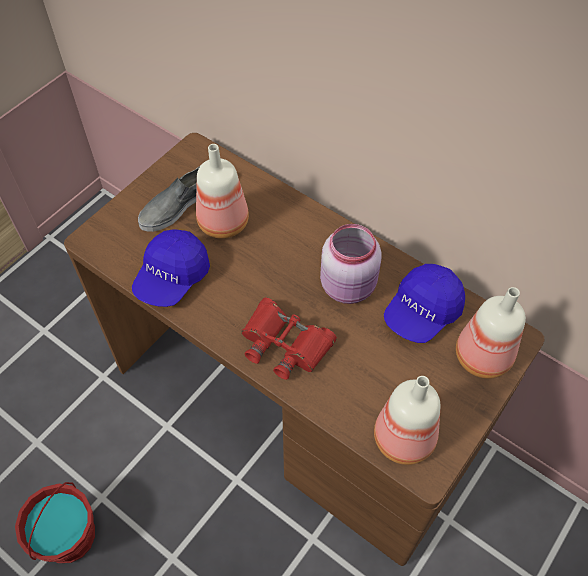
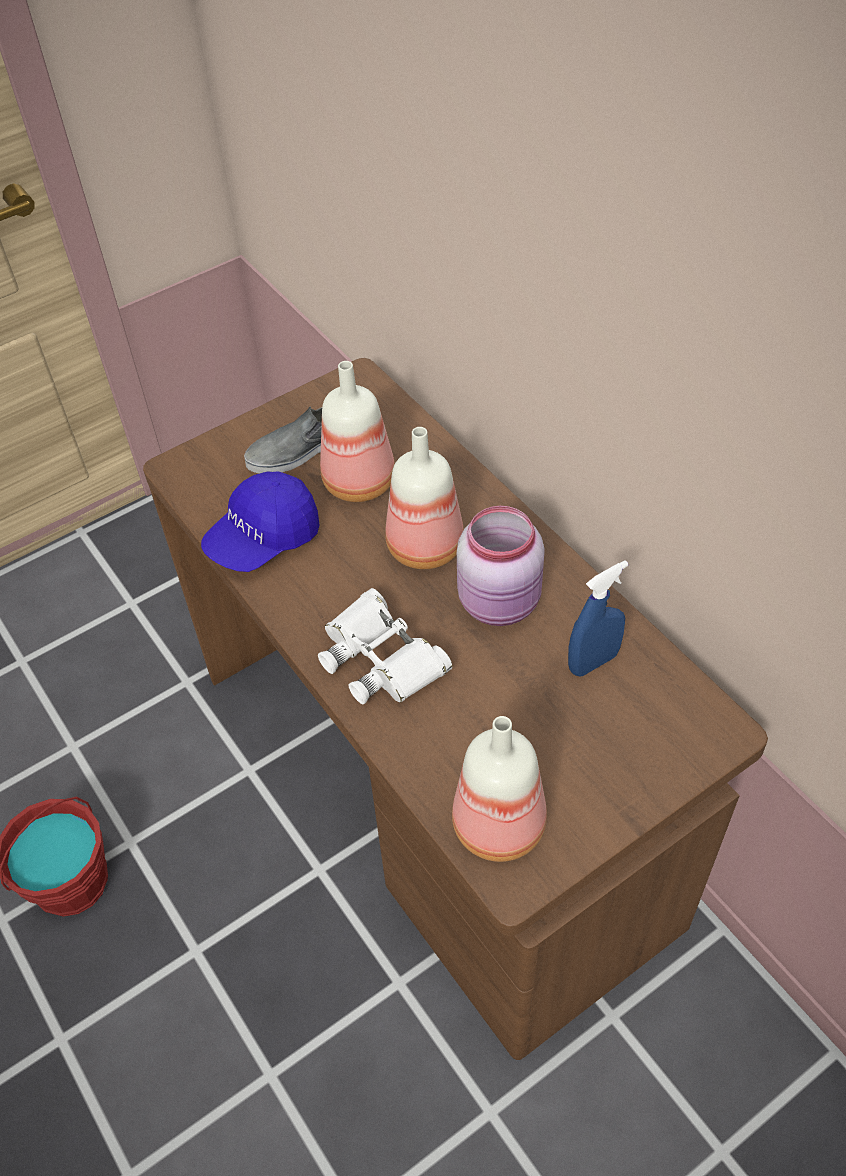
camera: 20 degrees right, 5 degrees down
red binoculars [242,298,337,380] -> white binoculars [318,588,452,704]
blue cap [384,264,465,343] -> blue spray bottle [568,560,628,677]
bottle [456,287,526,379] -> bottle moved to [385,427,464,569]

